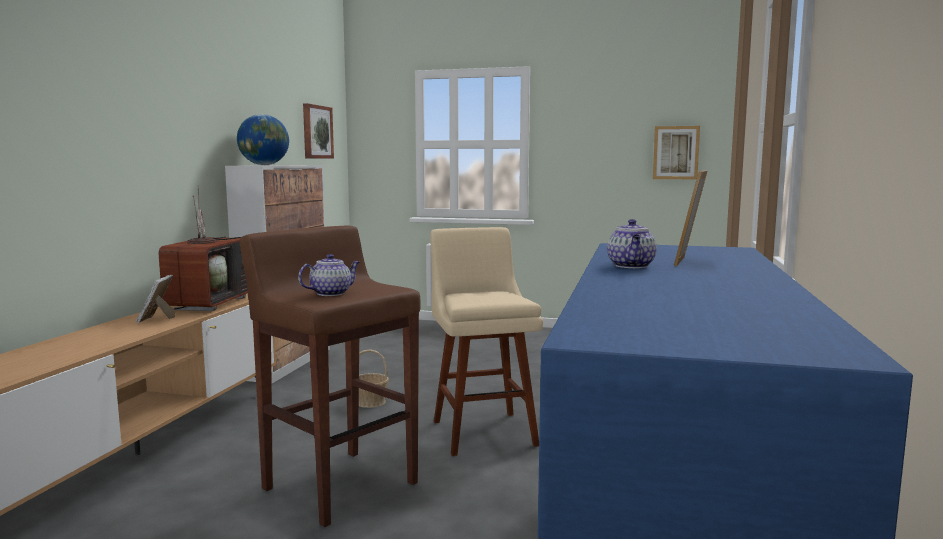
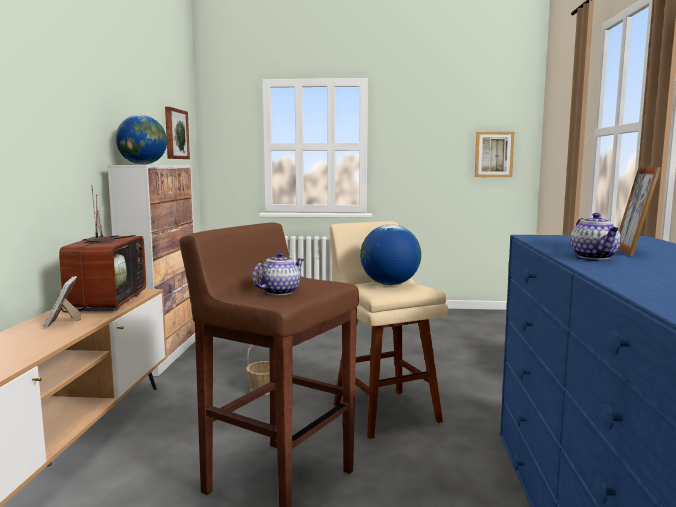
camera: 10 degrees left, 0 degrees up
none -> globe [360,224,421,285]

